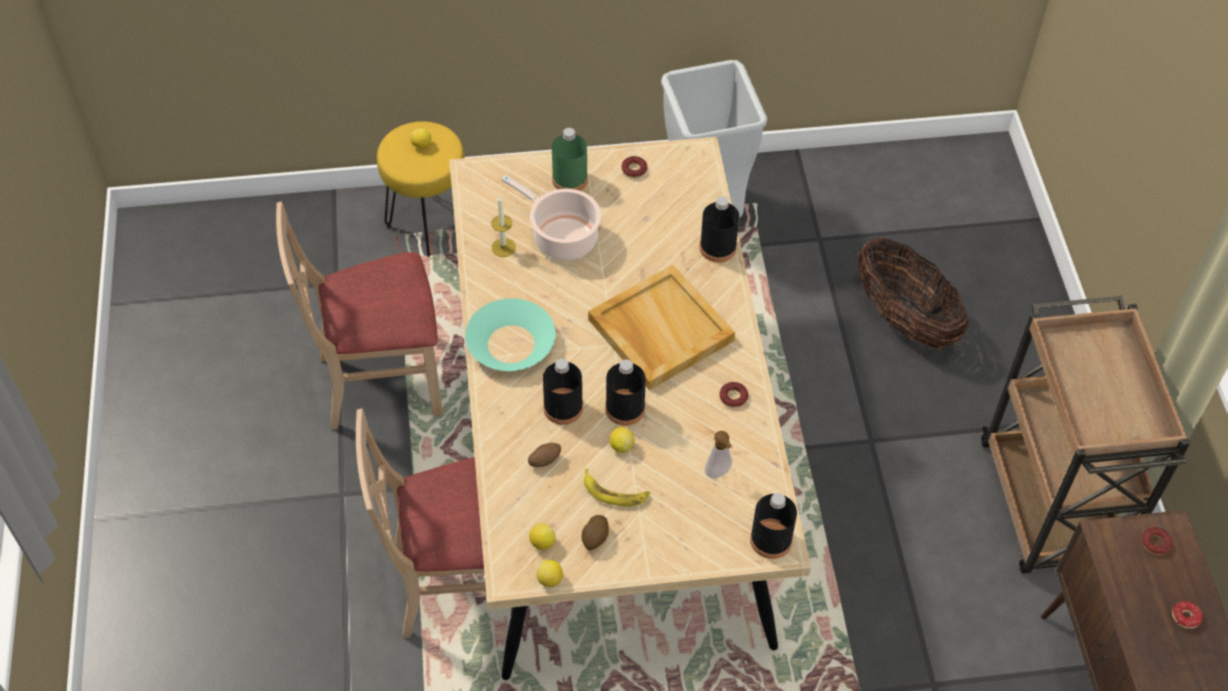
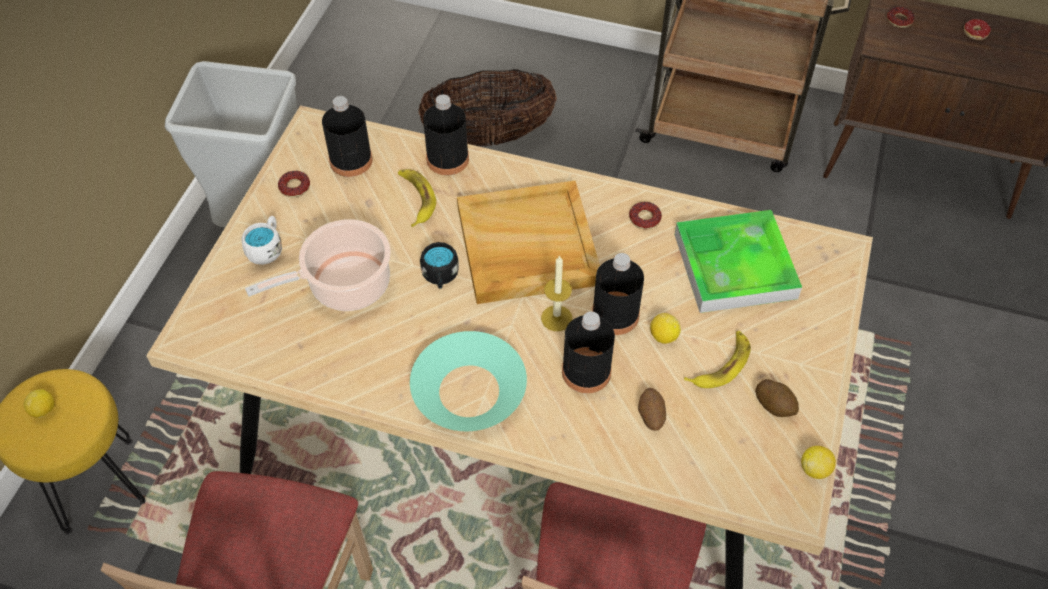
camera: 65 degrees left, 0 degrees up
candle [491,196,516,257] -> candle moved to [541,255,572,331]
lemon [529,523,556,550] -> none
green bottle [552,128,588,191] -> white mug [241,216,282,265]
soap dispenser [705,431,732,478] -> tray [675,210,802,313]
black bottle [750,493,797,559] -> black bottle moved to [322,96,373,177]
none -> banana [398,169,436,227]
none -> black mug [420,242,459,289]

